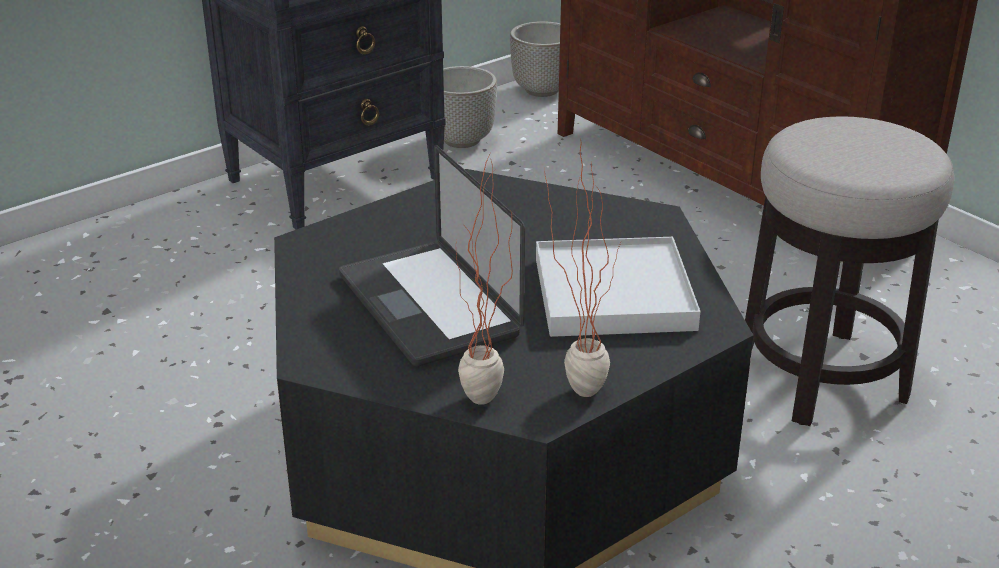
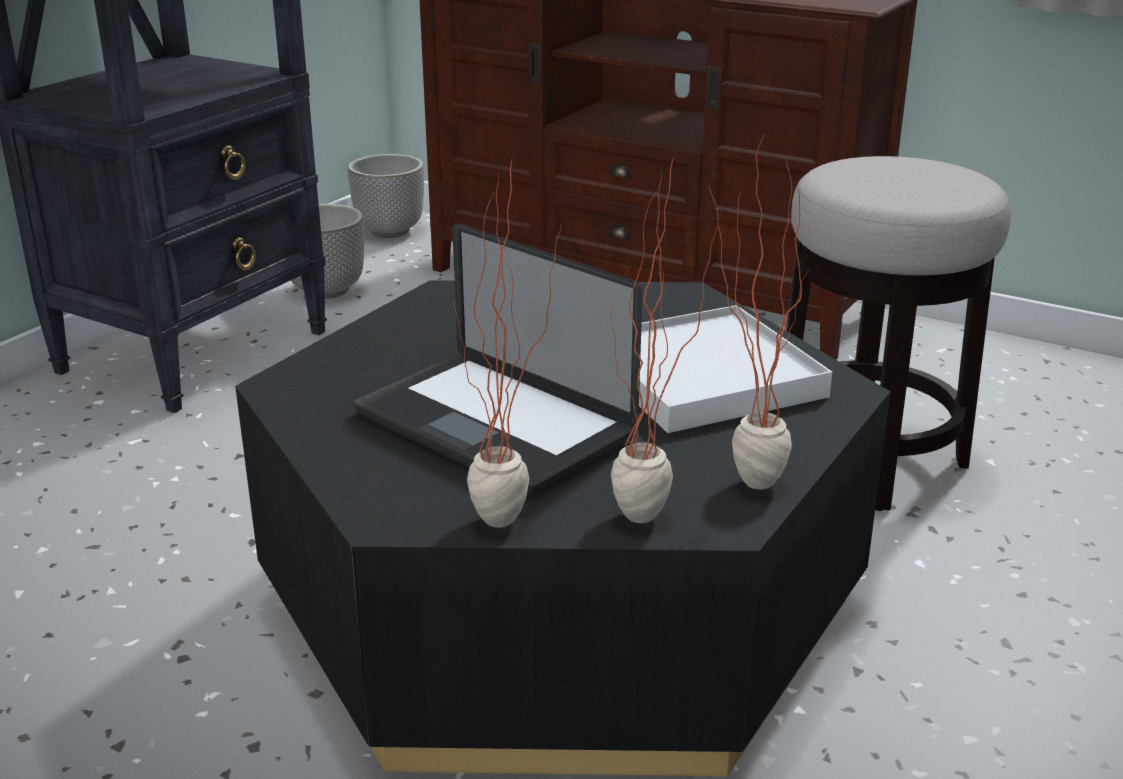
camera: 20 degrees left, 5 degrees down
none -> potted plant [454,157,561,528]

